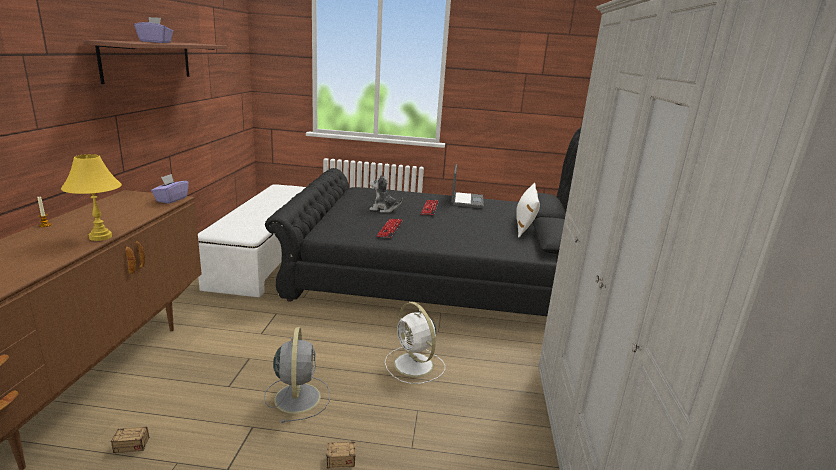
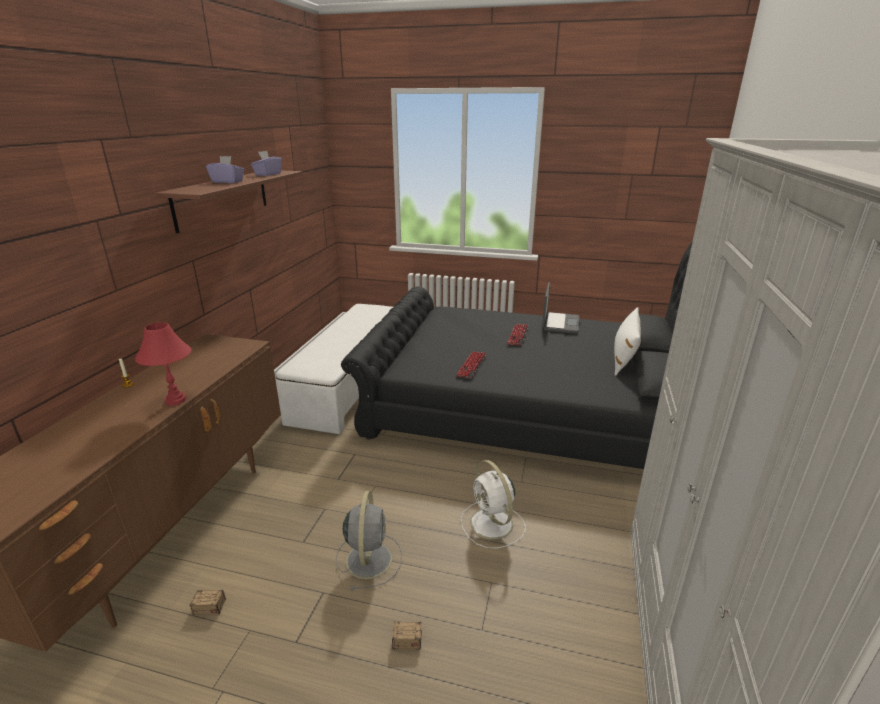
camera: 10 degrees right, 5 degrees up
yellow table lamp [61,154,122,241] -> red table lamp [135,322,192,406]
purple tissue box [151,174,189,204] -> purple tissue box moved to [251,151,282,176]
plush toy [369,174,403,213] -> none

